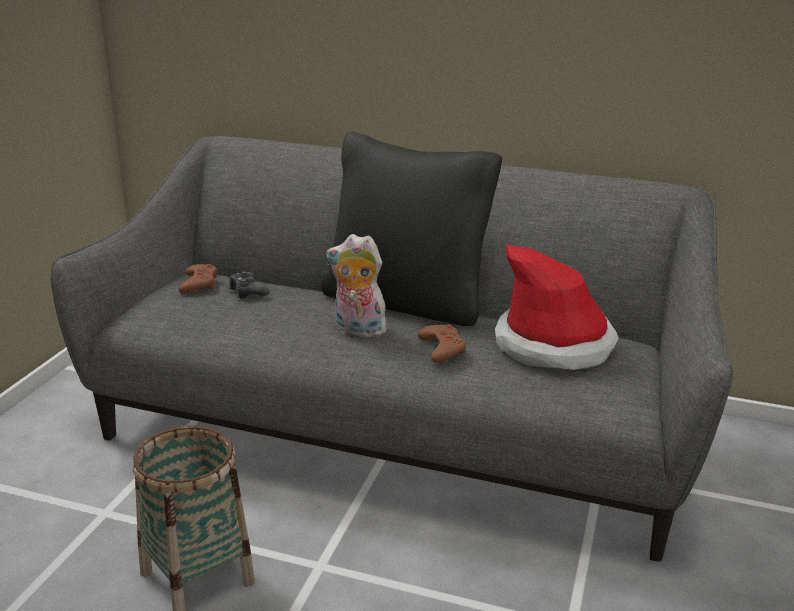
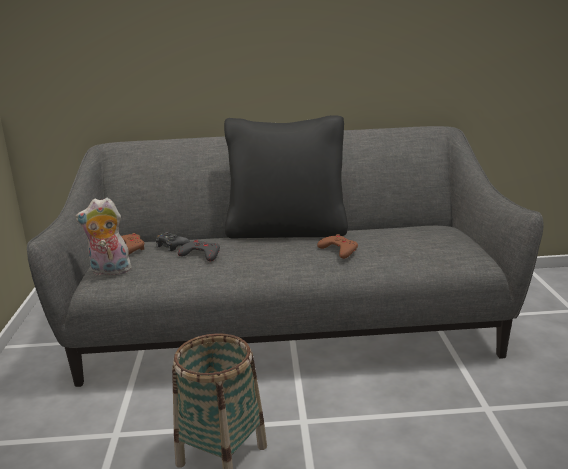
camera: 20 degrees left, 5 degrees down
plush toy [327,234,389,338] -> plush toy moved to [76,198,132,277]
hat [495,244,619,370] -> none
none -> grey game controller [178,239,220,261]

